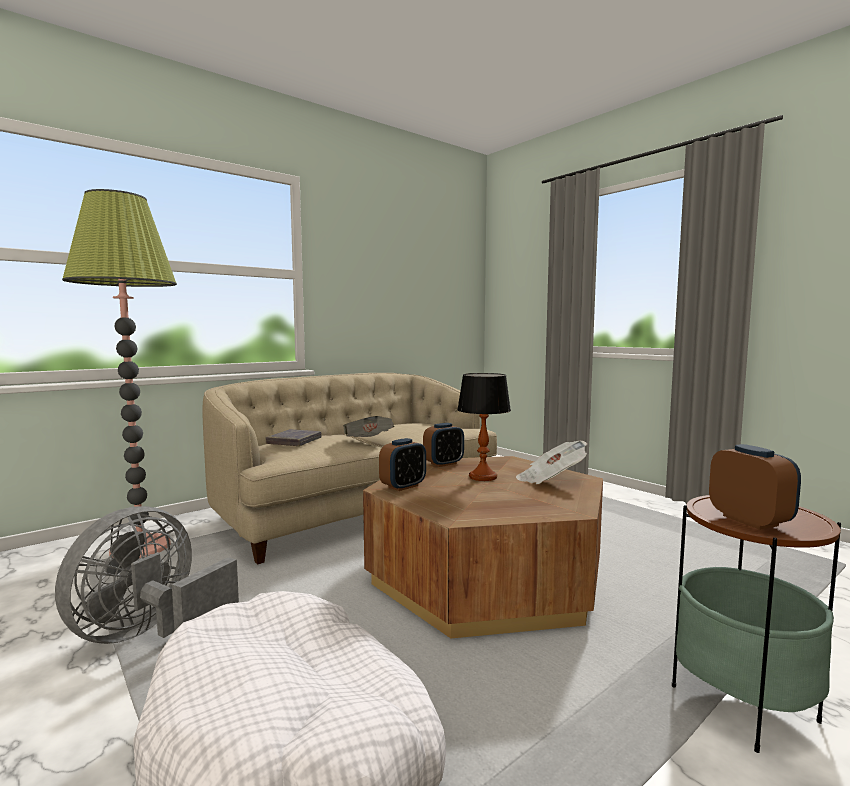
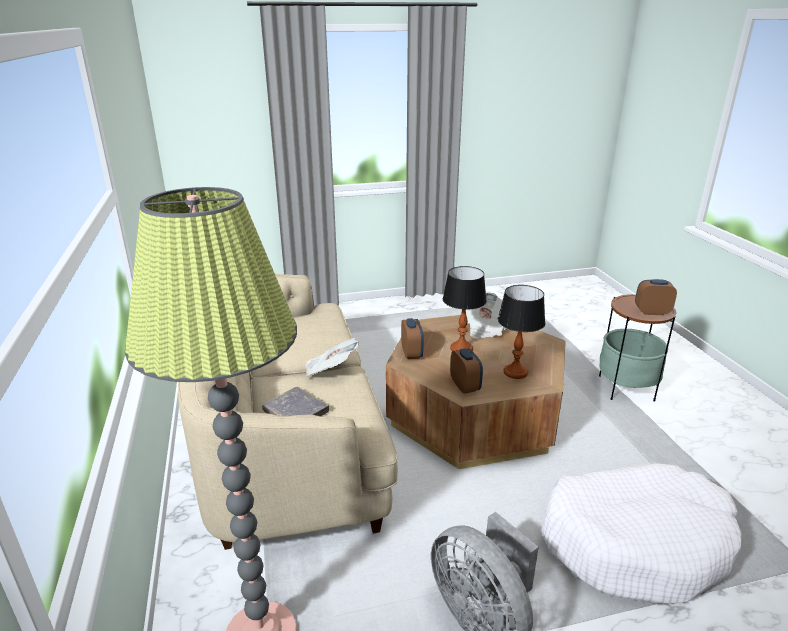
camera: 65 degrees left, 20 degrees up
none -> table lamp [497,285,545,379]

